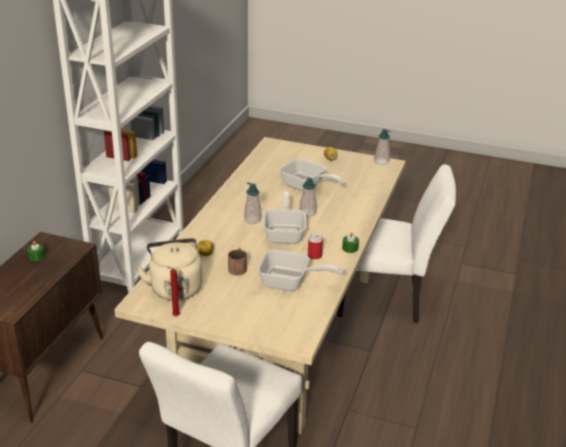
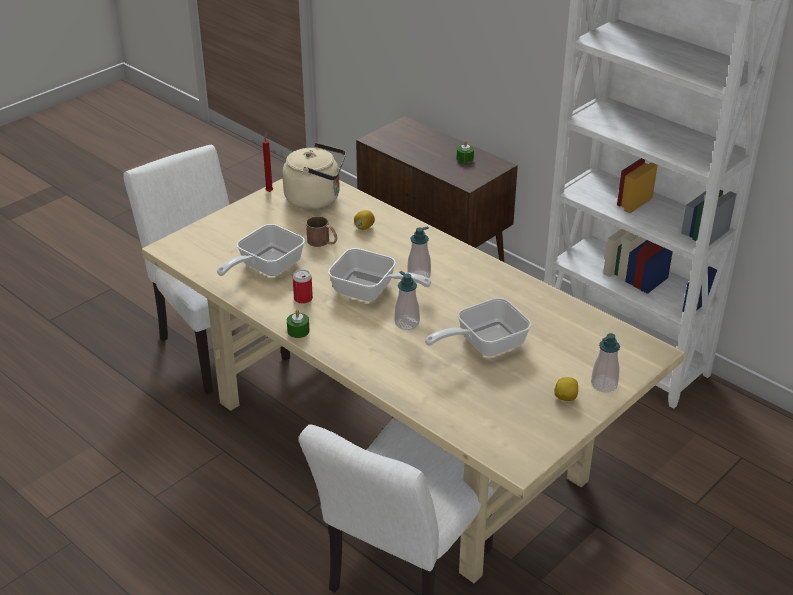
camera: 115 degrees right, 5 degrees up
soap dispenser [374,129,391,165] -> soap dispenser moved to [591,333,620,392]

